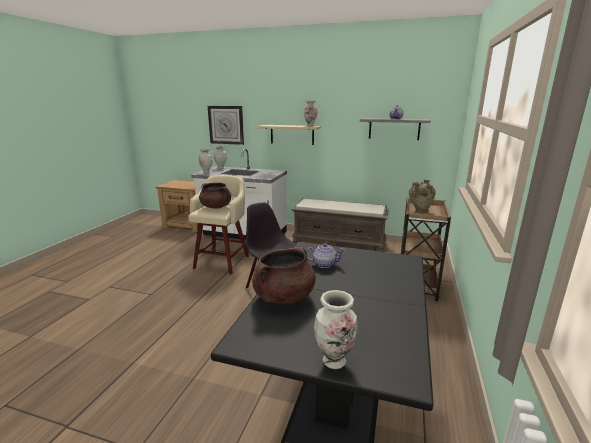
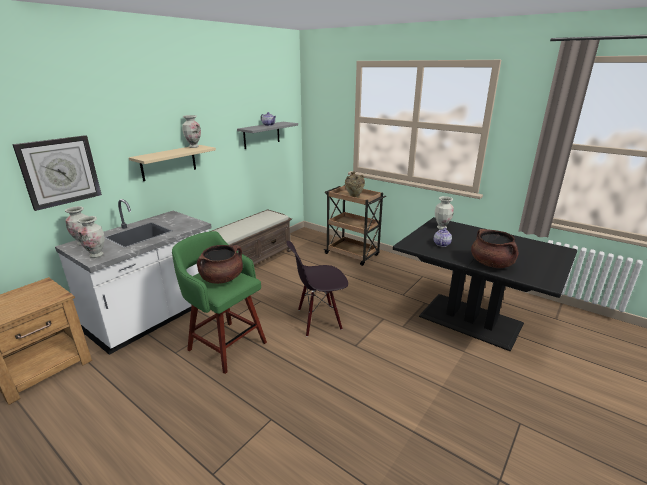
camera: 70 degrees left, 5 degrees up
beige stool [188,175,249,274] -> green stool [172,231,267,374]
vase [314,290,358,369] -> vase moved to [435,196,454,230]

